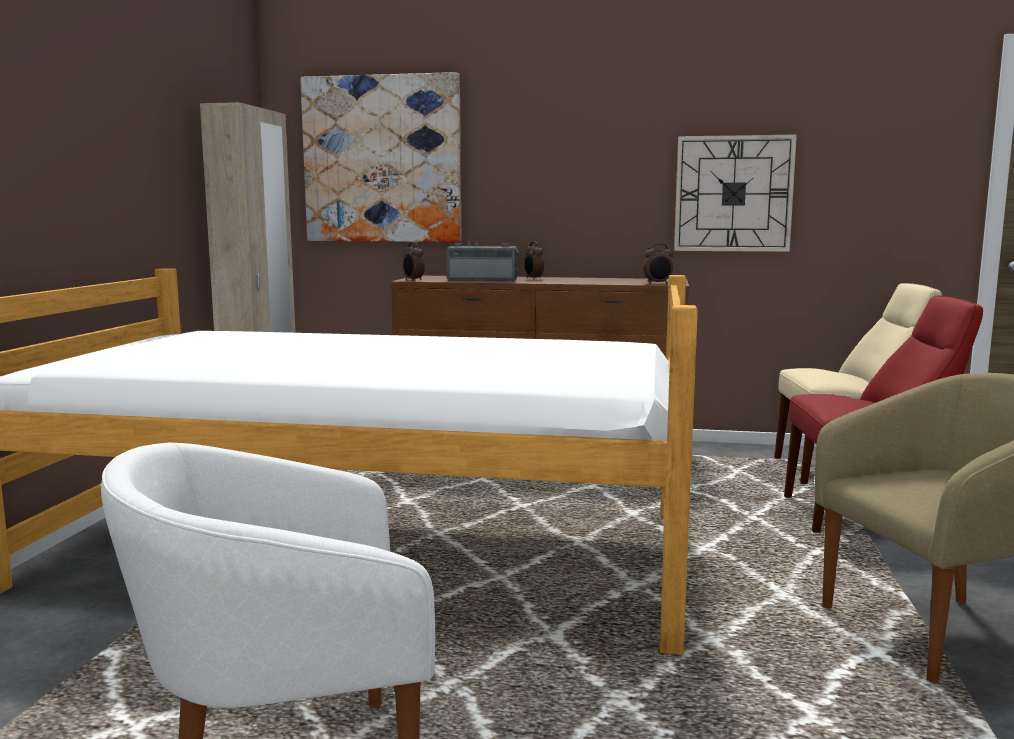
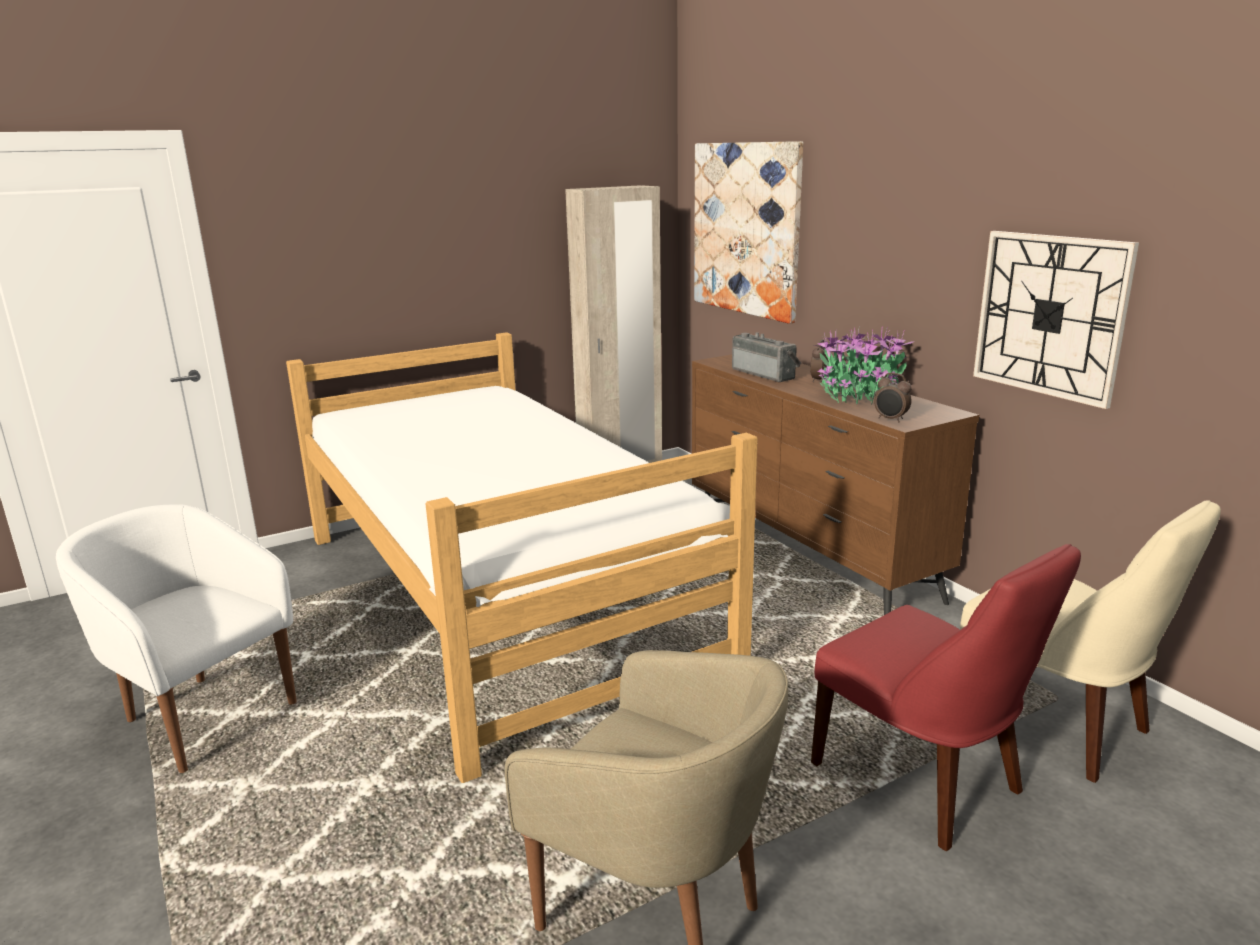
camera: 50 degrees right, 10 degrees up
alarm clock [402,242,425,281] -> none
none -> potted plant [814,326,915,405]

